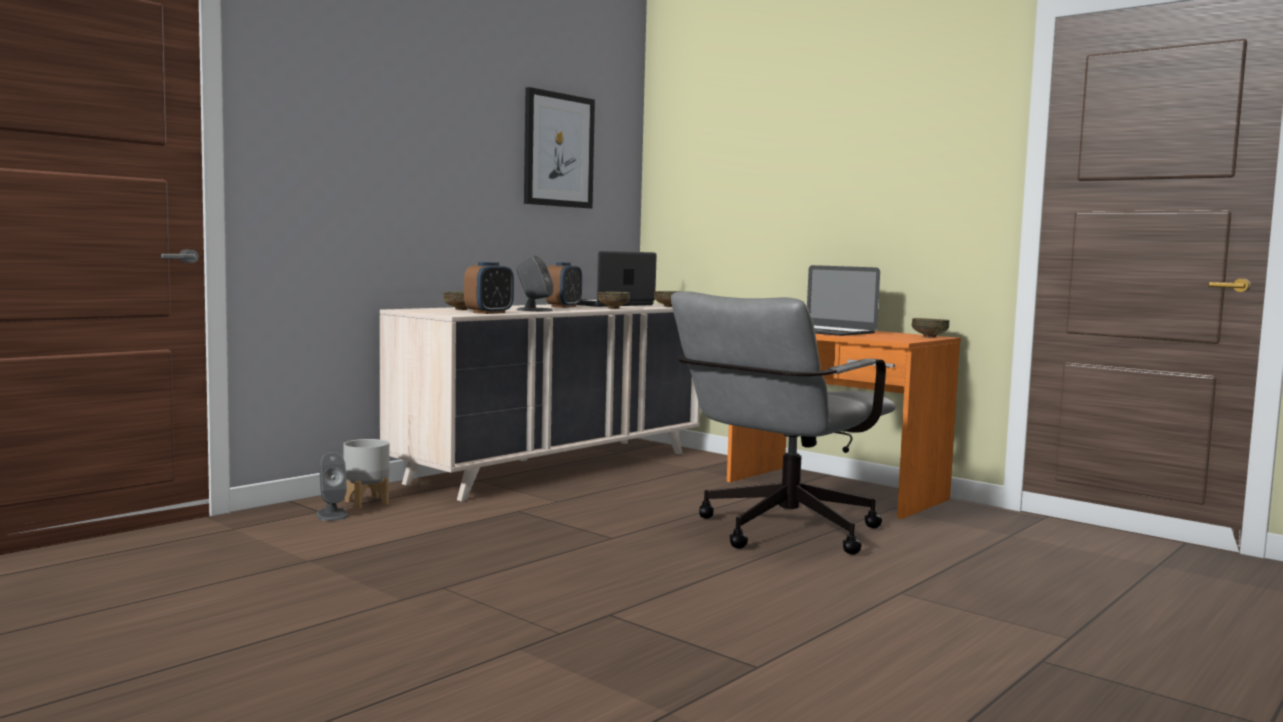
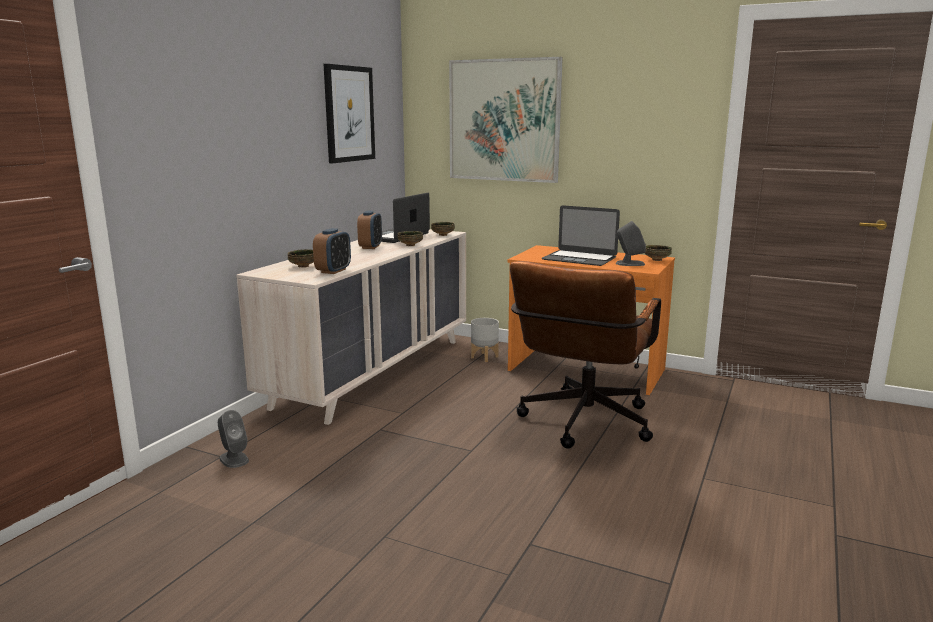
camera: 15 degrees left, 10 degrees up
grey planter [343,439,390,508] -> grey planter moved to [471,318,499,362]
grey speaker [517,255,554,312] -> grey speaker moved to [616,221,646,266]
grey office chair [671,291,896,555] -> brown office chair [510,261,661,449]
none -> picture [449,57,563,183]

